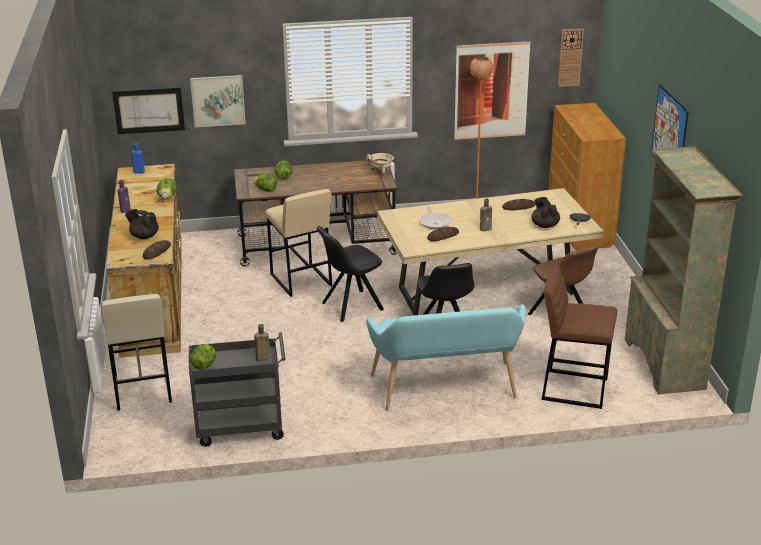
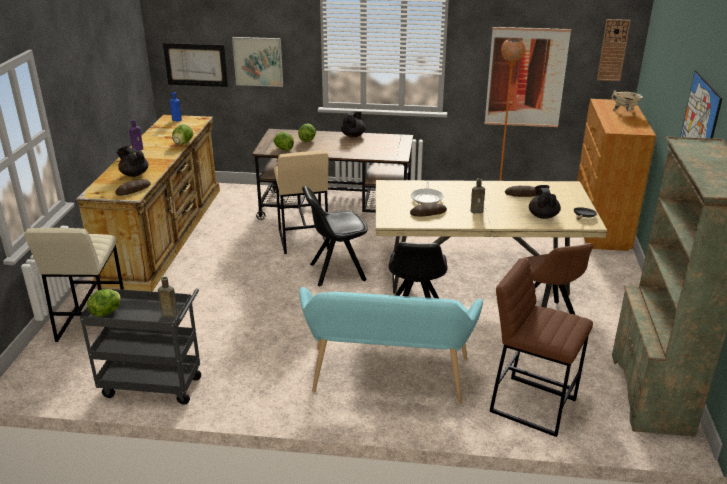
camera: 15 degrees right, 0 degrees up
beige cooking pot [366,153,394,173] -> beige cooking pot moved to [611,90,643,111]
none -> black teapot [341,112,366,137]

